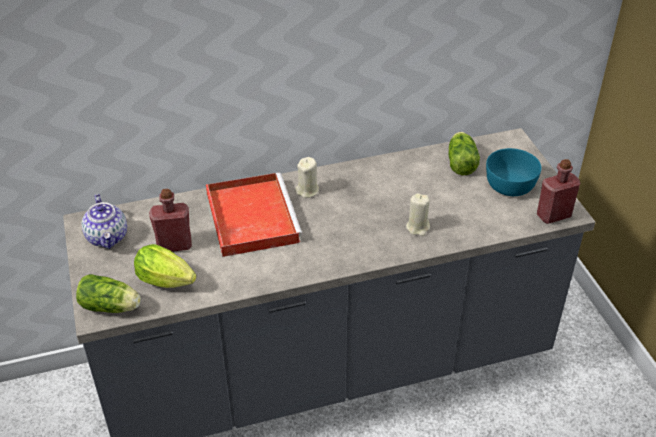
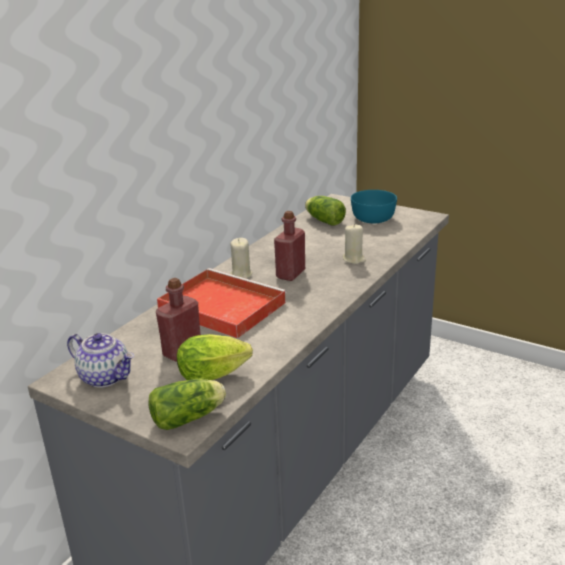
camera: 40 degrees left, 15 degrees down
red bottle [537,159,580,224] -> red bottle moved to [274,211,305,281]

